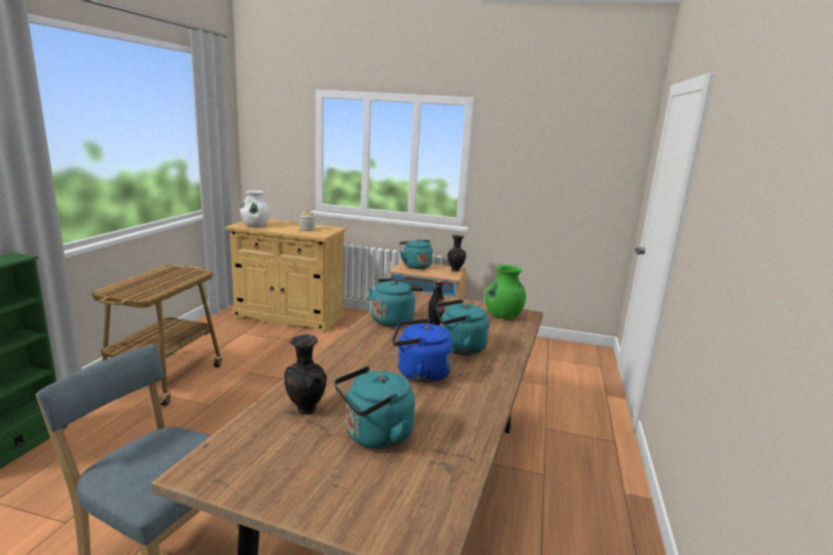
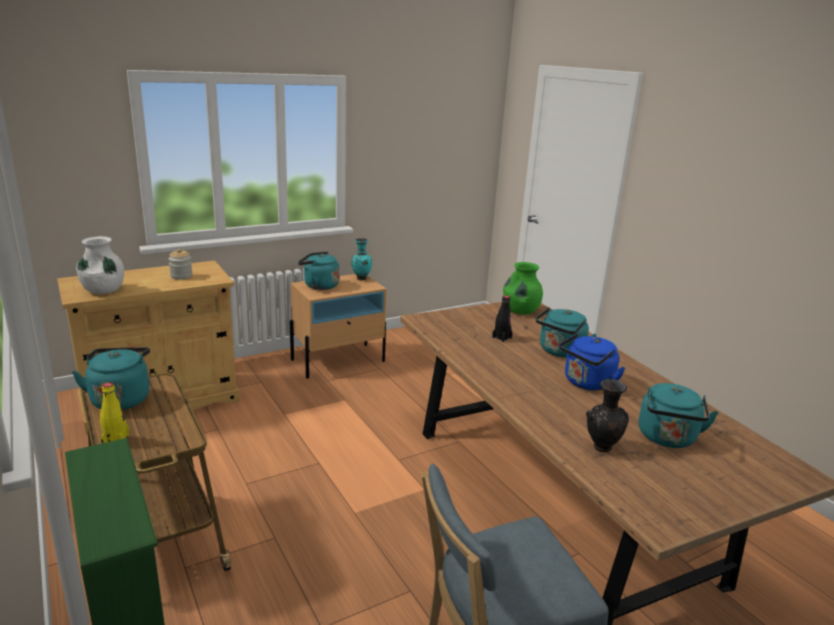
camera: 45 degrees left, 5 degrees up
turquoise kettle [368,278,424,327] -> turquoise kettle moved to [72,347,150,410]
black vase [447,235,466,271] -> turquoise vase [351,238,372,280]
none -> yellow bottle [100,382,130,443]

